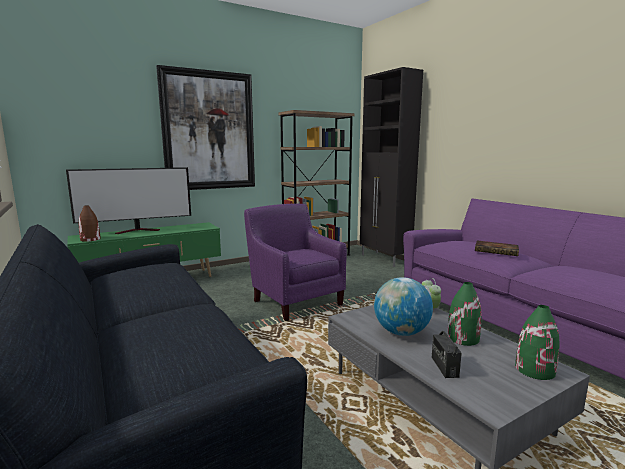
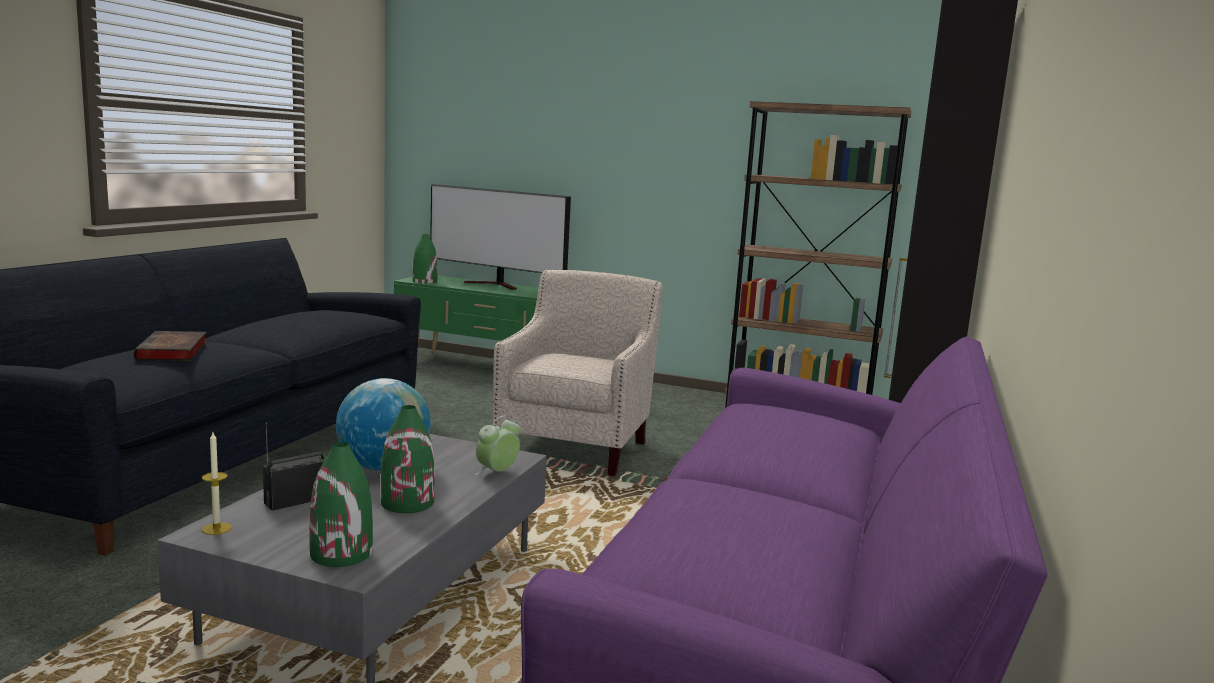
camera: 50 degrees right, 0 degrees up
brown vase [79,205,100,242] -> green vase [412,234,438,284]
picture [156,65,255,190] -> none
purple armchair [244,204,347,321] -> beige armchair [492,270,663,477]
book [475,240,519,256] -> book moved to [134,331,207,361]
none -> candle [202,432,232,535]

